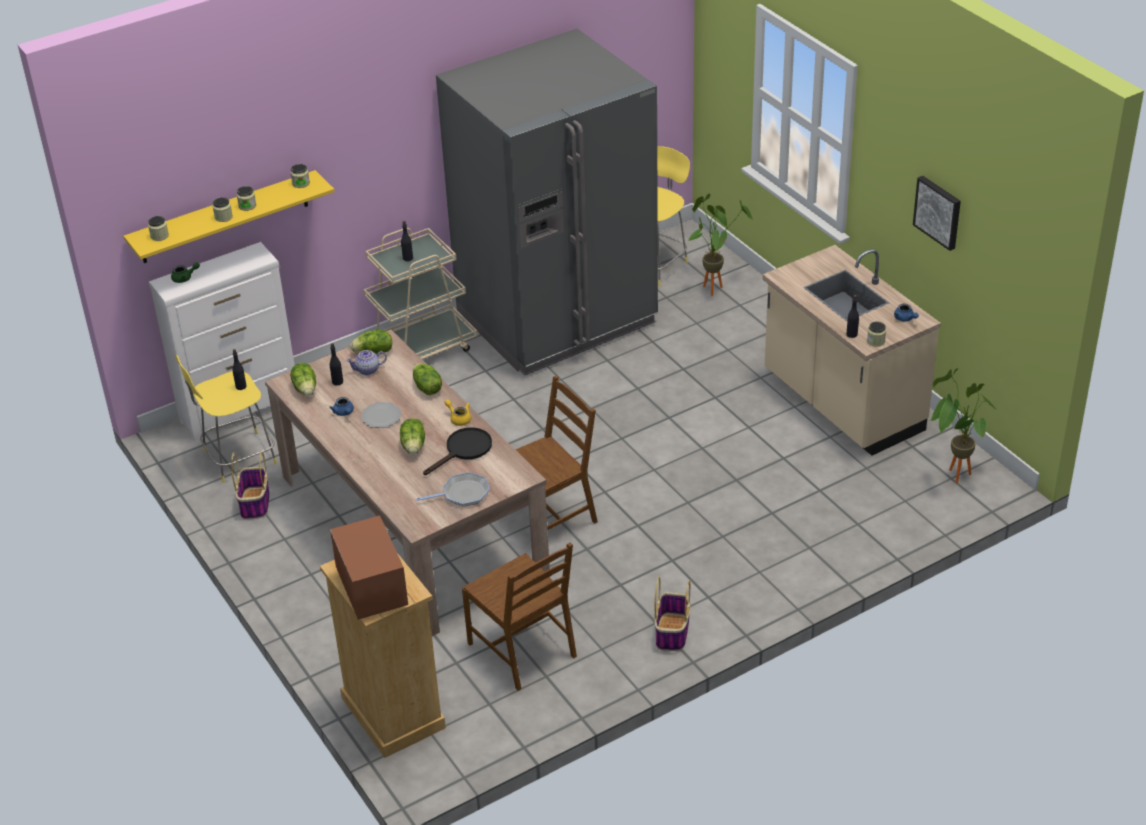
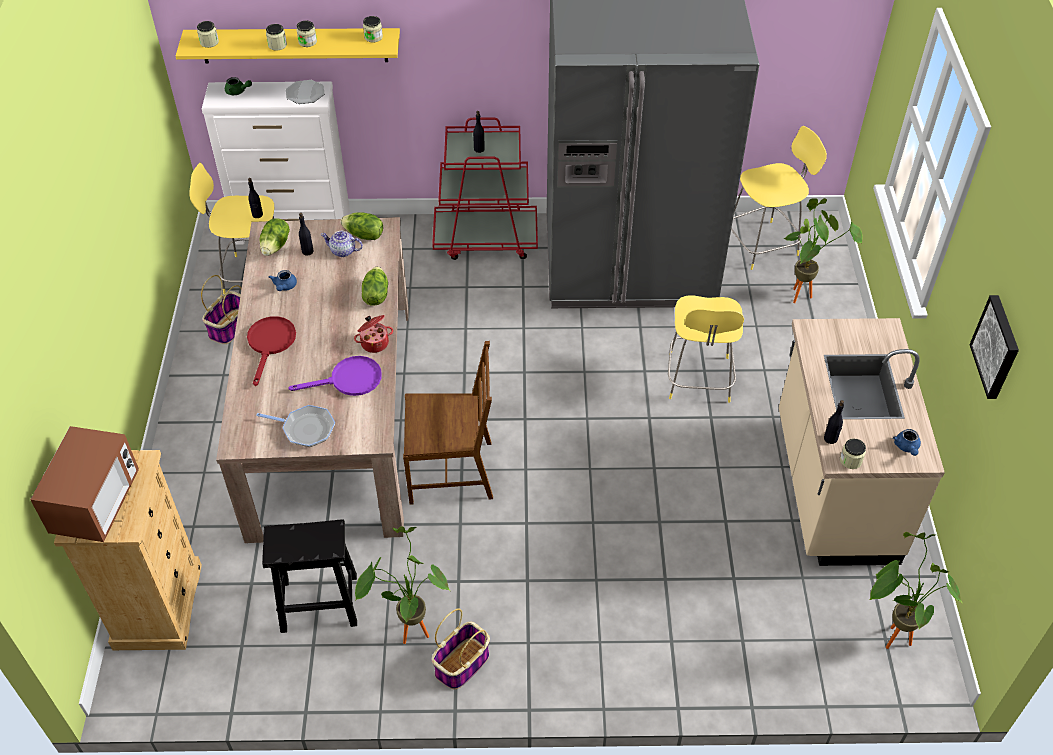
camera: 30 degrees right, 10 degrees up
plate [361,402,402,428] -> plate moved to [286,80,325,104]
beige cart [363,228,478,359] -> red cart [432,117,538,260]
lettuce [400,418,425,455] -> none
black frying pan [423,427,492,475] -> purple frying pan [289,356,382,396]
yellow teapot [444,400,471,426] -> cooking pot [354,315,393,353]
brown chair [462,542,577,691] -> black stool [262,519,357,633]
none -> red frying pan [247,316,296,386]
none -> potted plant [355,526,450,644]
none -> yellow stool [668,295,744,403]

